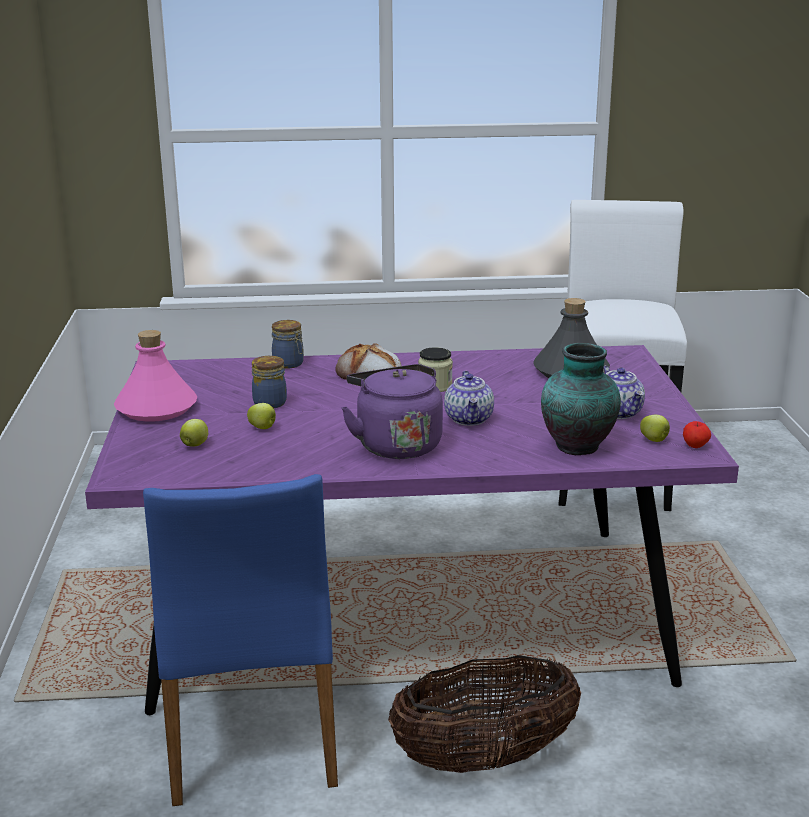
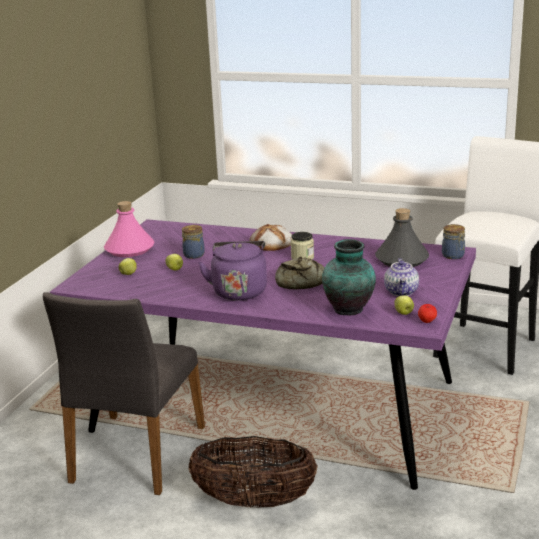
camera: 25 degrees right, 0 degrees up
blue chair [143,474,338,806] -> grey chair [43,292,205,495]
jar [272,320,304,369] -> jar moved to [442,224,465,259]
teapot [444,371,494,426] -> bread [275,257,325,289]

